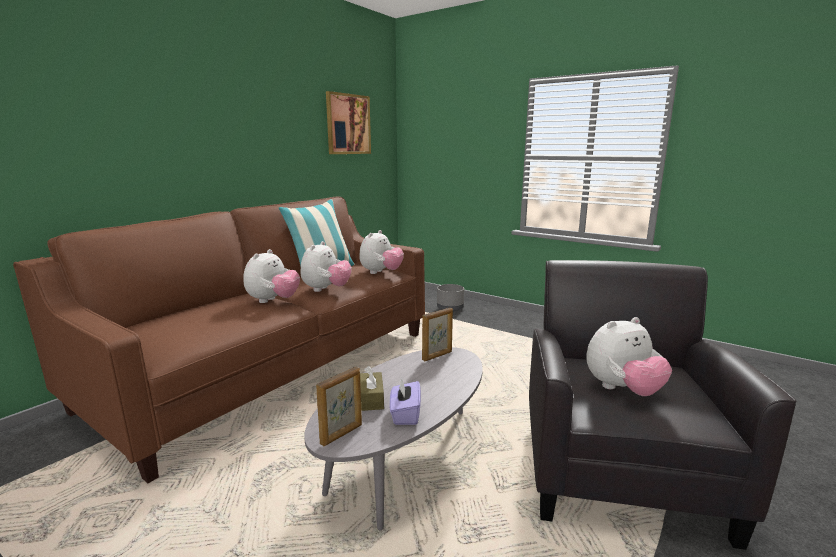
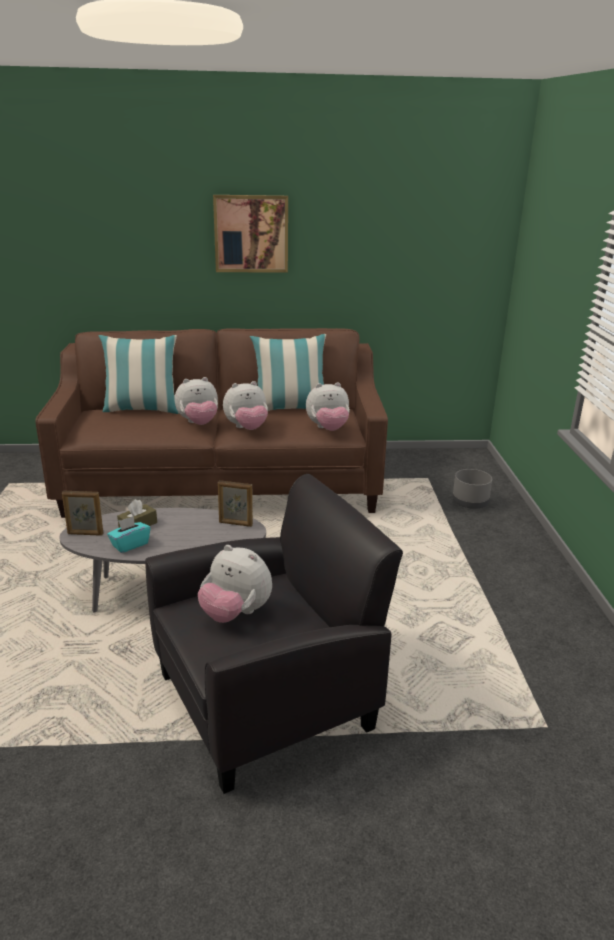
camera: 50 degrees right, 10 degrees up
picture [326,91,371,154] -> picture moved to [213,195,288,273]
purple tissue box [389,377,421,425] -> turquoise tissue box [107,516,151,553]
none -> pillow [98,335,180,414]

